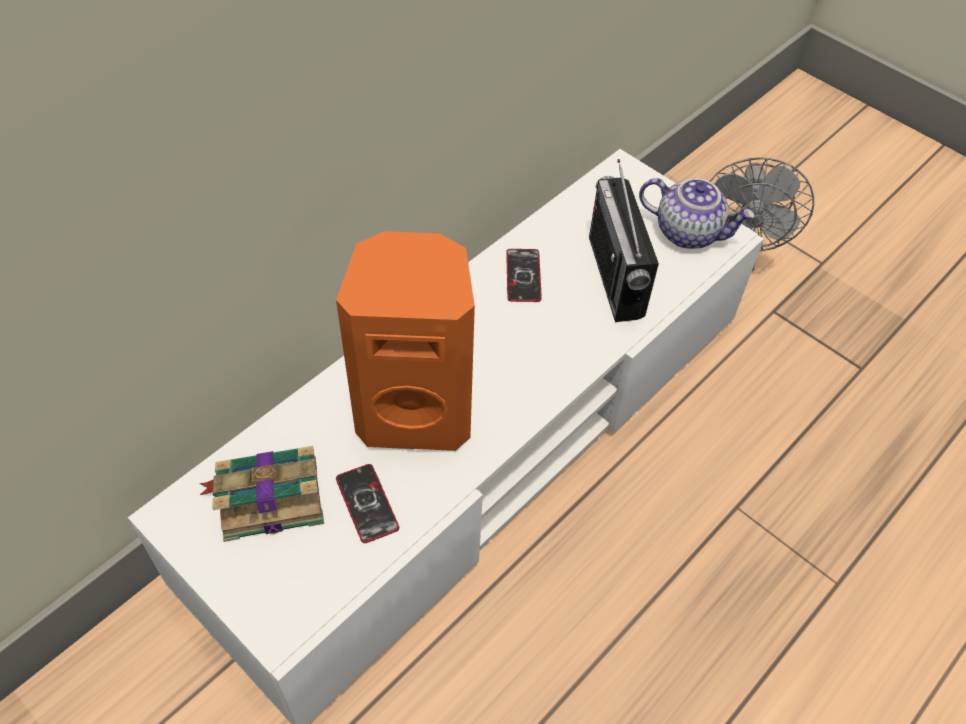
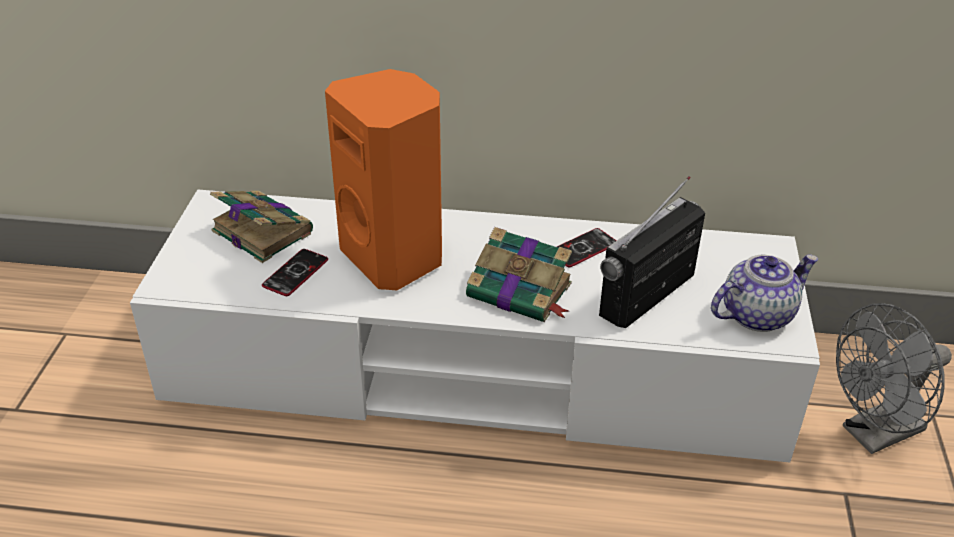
camera: 55 degrees right, 15 degrees down
teapot [639,178,755,249] -> teapot turned 105 degrees counterclockwise [711,254,818,332]
none -> book [466,227,572,322]

